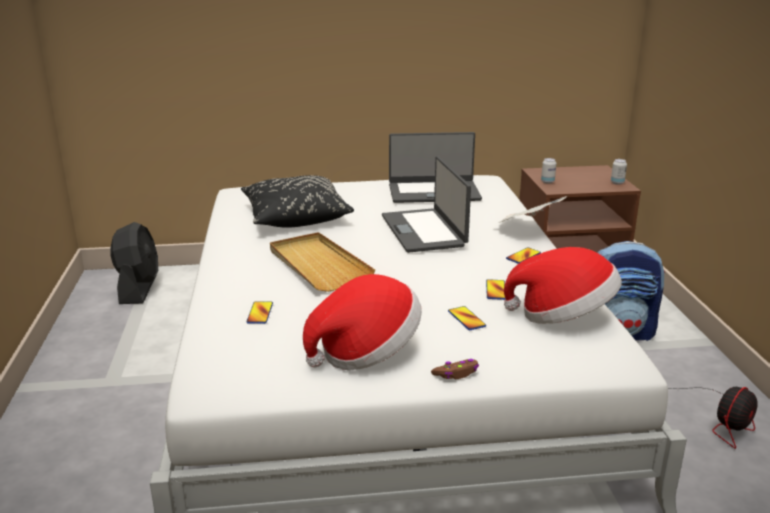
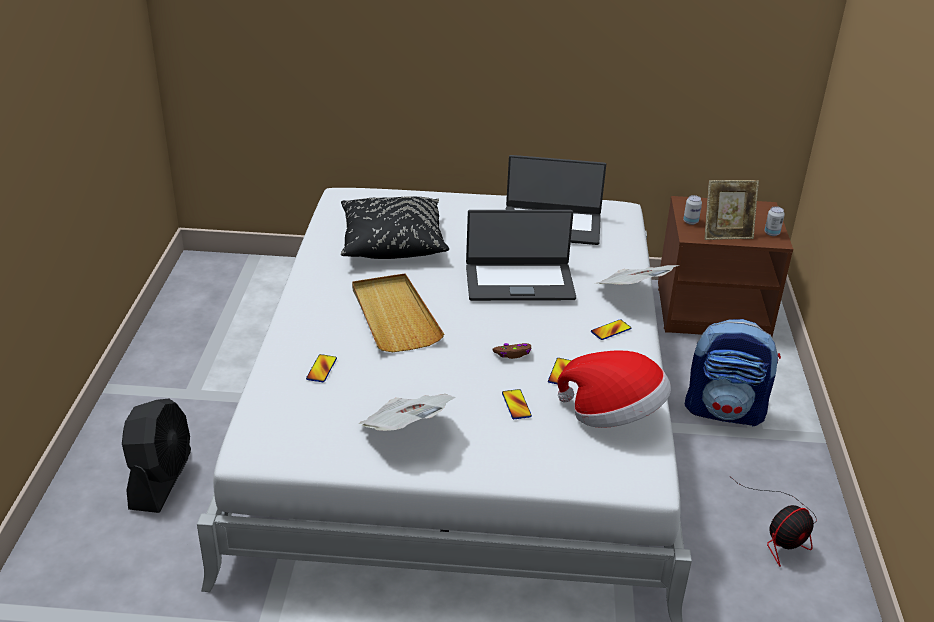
camera: 10 degrees right, 10 degrees up
black fan [110,222,158,304] -> black fan moved to [122,399,191,513]
hat [303,274,422,371] -> newspaper [359,394,455,431]
laptop [382,156,471,253] -> laptop turned 90 degrees counterclockwise [466,210,576,301]
brown game controller [431,359,479,379] -> brown game controller moved to [492,343,531,359]
none -> picture frame [704,180,759,240]

